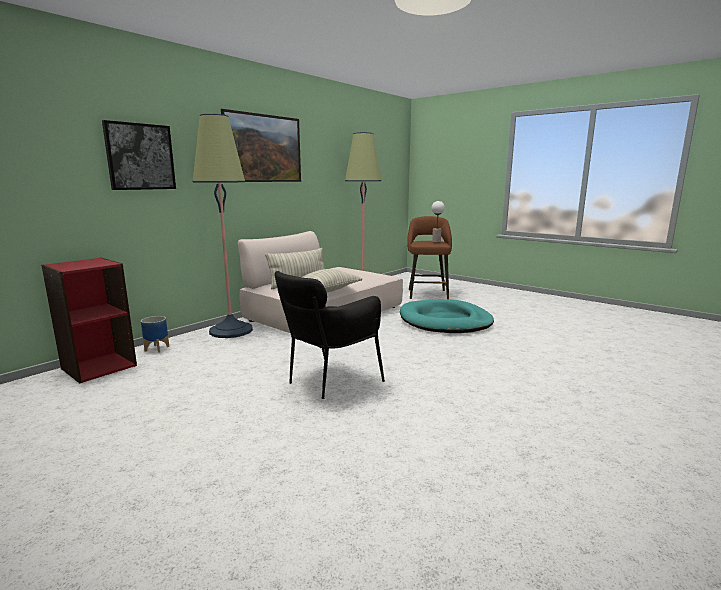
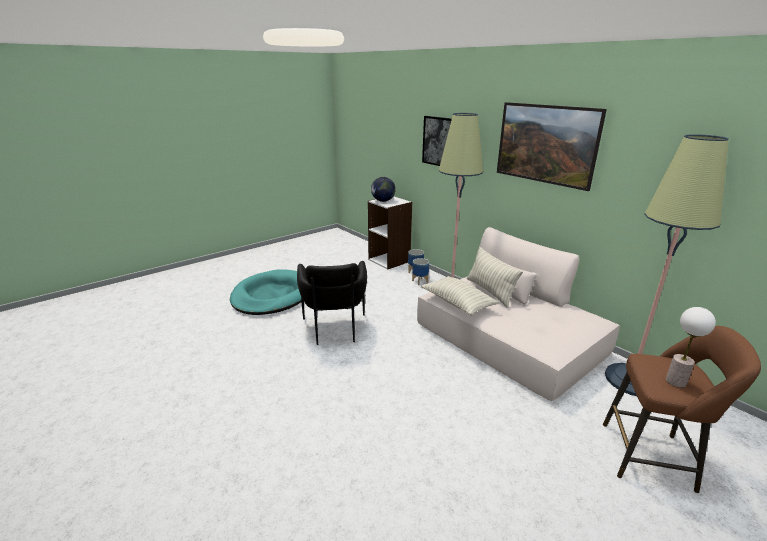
camera: 100 degrees right, 10 degrees up
red bookcase [41,257,137,384] -> white bookcase [368,196,412,269]
black armchair [275,271,385,399] -> black armchair turned 150 degrees counterclockwise [297,261,367,345]
turquoise dog bed [400,299,494,333] -> turquoise dog bed moved to [230,269,301,315]
none -> globe [371,177,396,202]
none -> planter [412,258,429,285]

